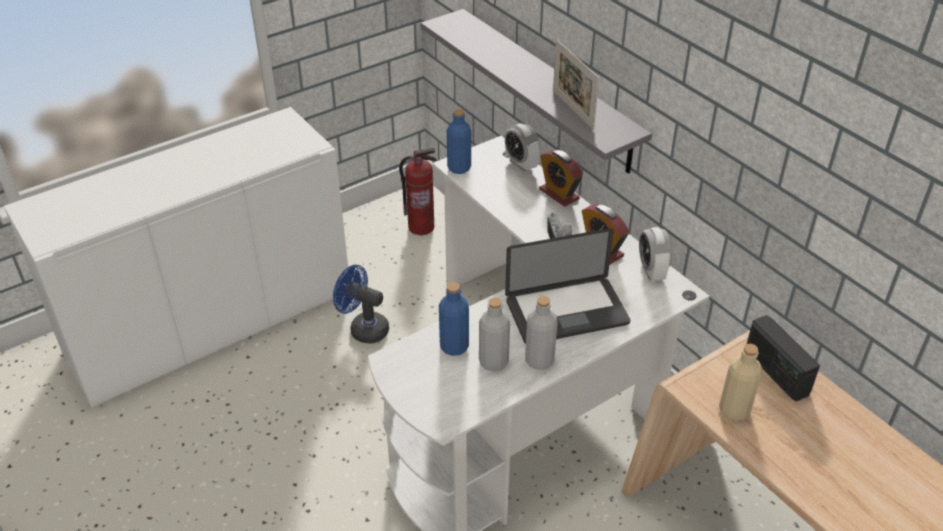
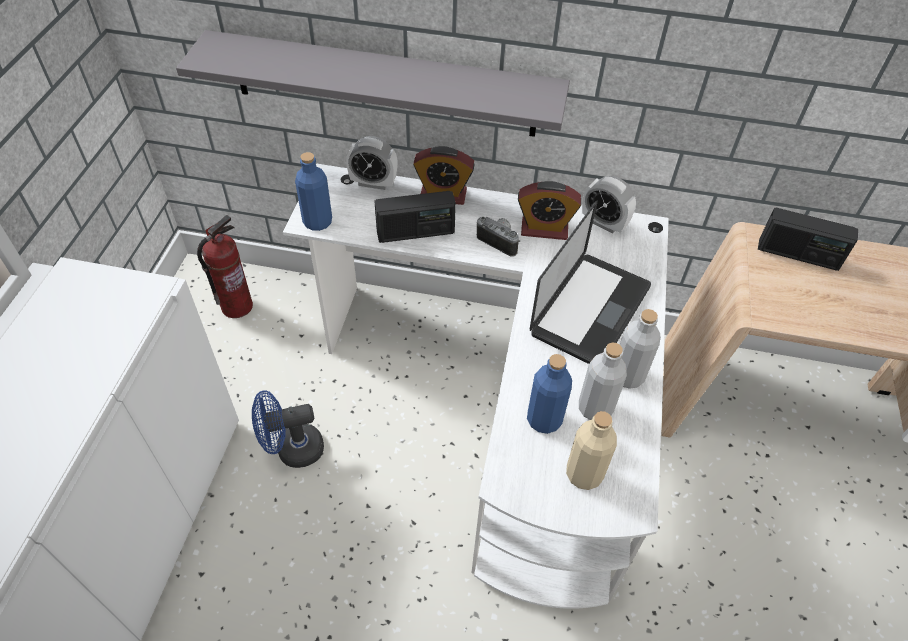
camera: 45 degrees left, 10 degrees up
picture frame [553,40,599,130] -> none
beige bottle [719,344,762,421] -> beige bottle moved to [566,411,617,490]
none -> radio [374,191,456,243]

